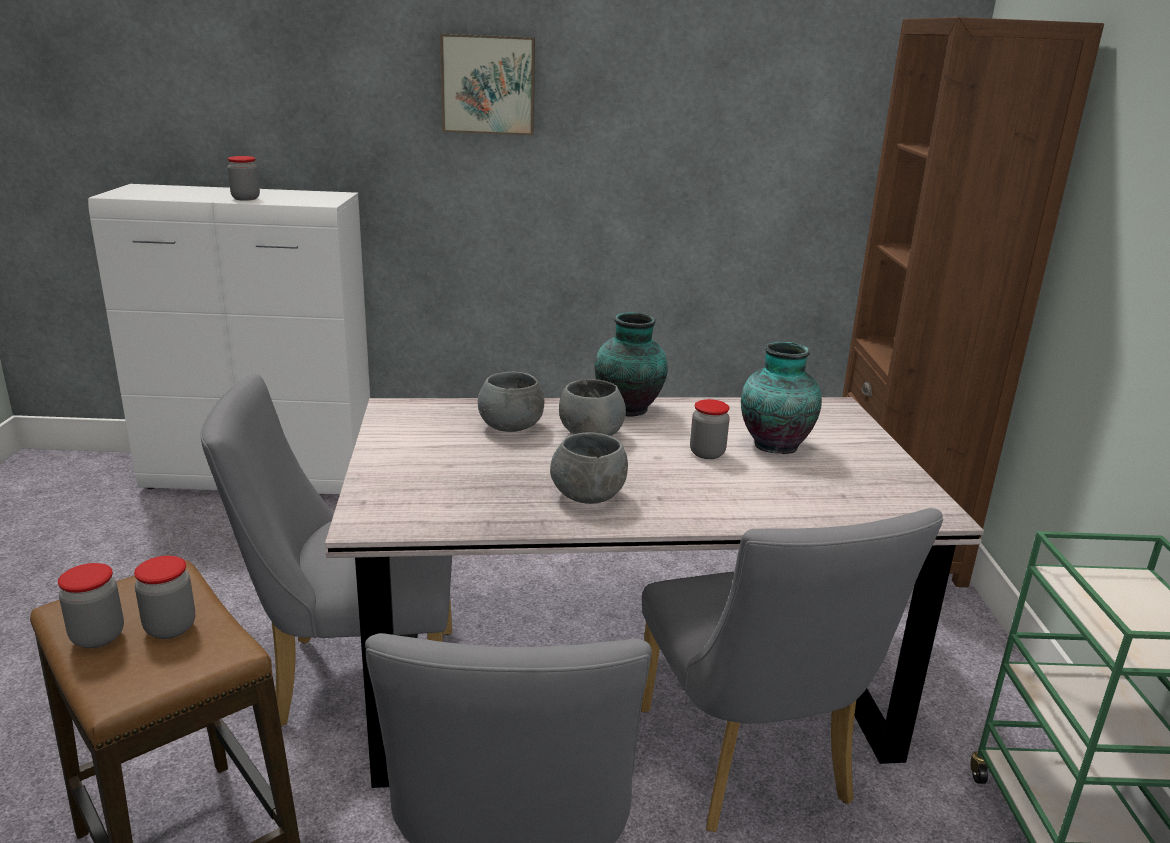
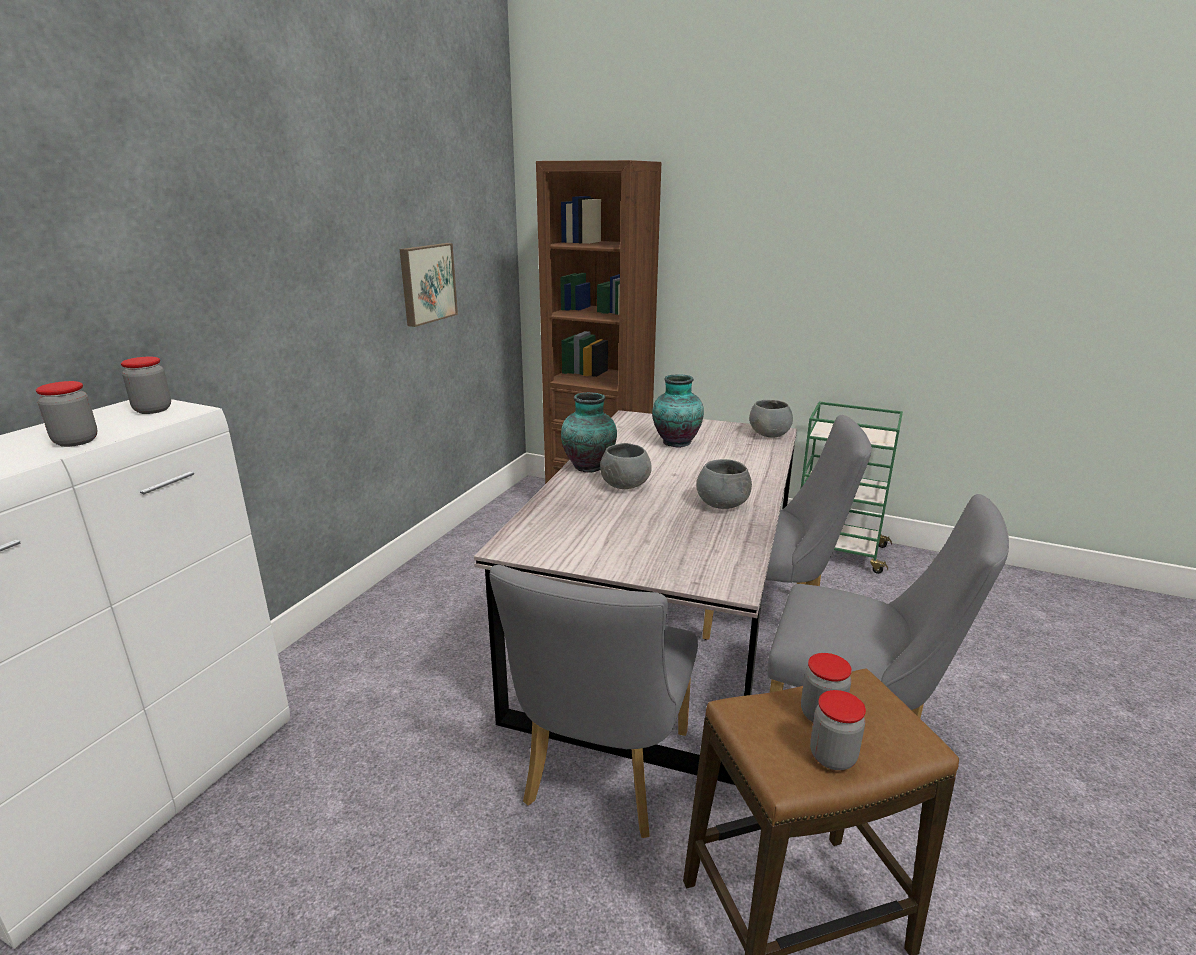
camera: 65 degrees left, 0 degrees up
picture [440,34,535,135] -> picture moved to [399,243,458,327]
grey bowl [478,372,544,432] -> grey bowl moved to [749,400,793,438]
jar [690,399,730,459] -> jar moved to [121,357,171,414]

